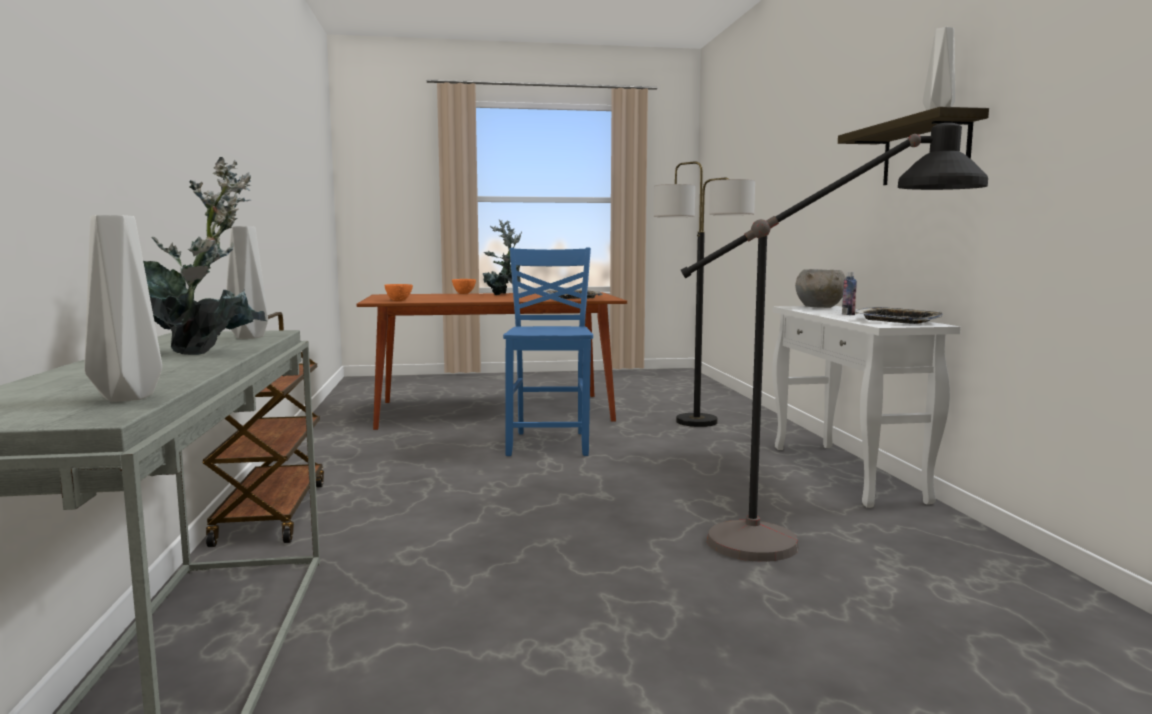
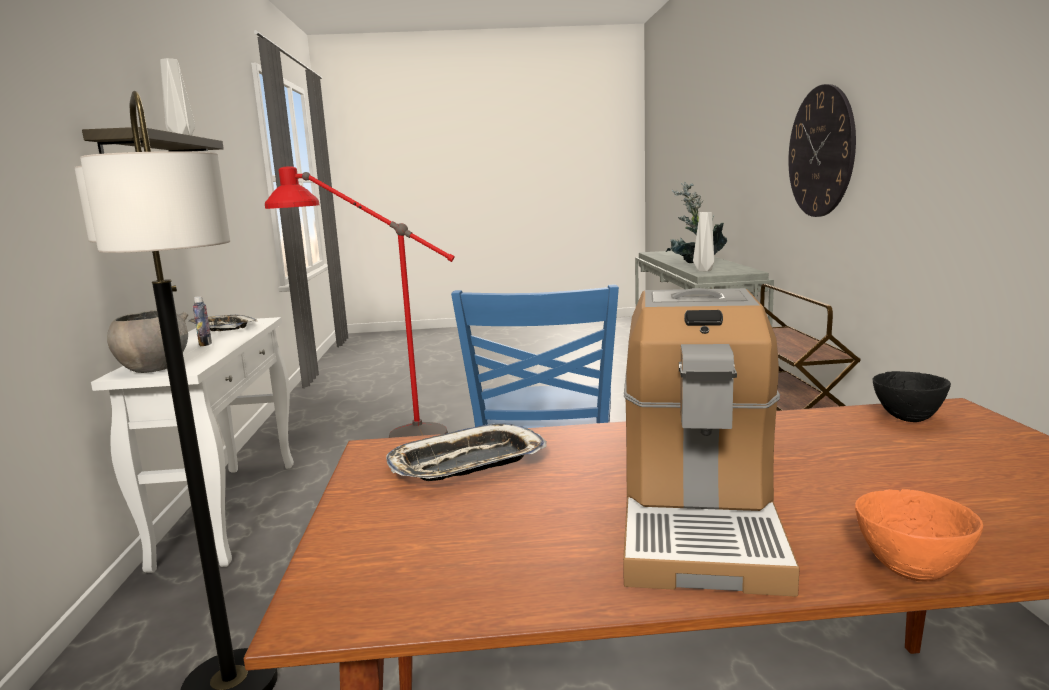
camera: 175 degrees left, 5 degrees up
grey vase [85,215,162,402] -> none
orange bowl [384,284,413,301] -> black bowl [873,371,951,422]
potted plant [483,219,522,295] -> coffee machine [623,288,800,597]
black floor lamp [681,123,988,562] -> red floor lamp [265,166,455,438]
none -> wall clock [788,84,856,217]

